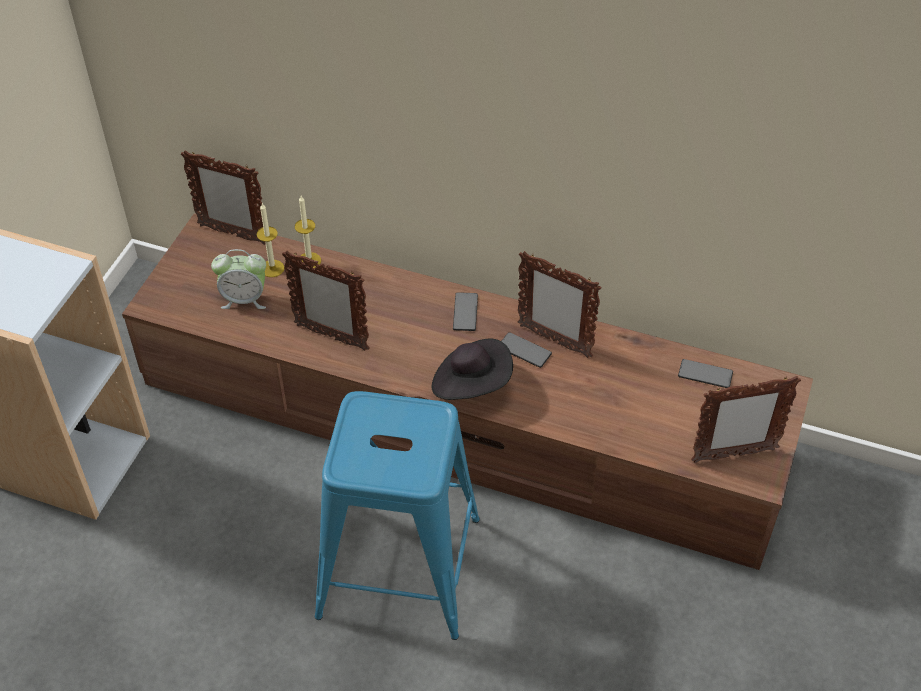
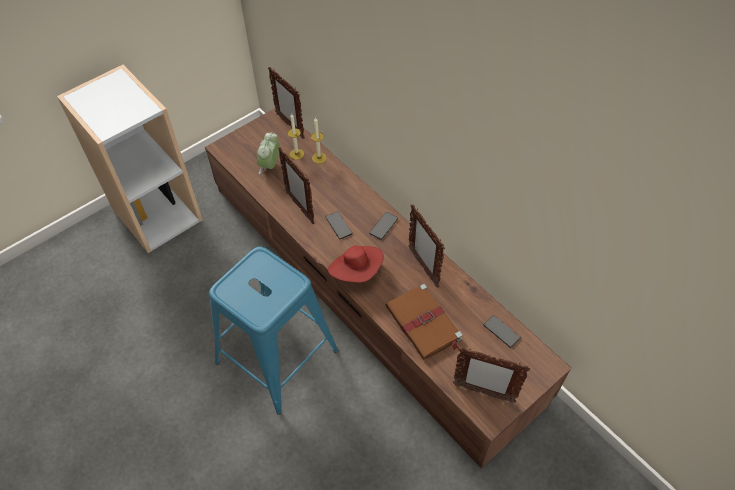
camera: 30 degrees right, 5 degrees up
alarm clock [211,249,266,309] -> alarm clock turned 75 degrees clockwise [257,132,280,174]
black hat [432,338,513,400] -> red hat [328,245,384,283]
phone [501,332,552,368] -> phone moved to [326,211,352,239]
none -> brown book [386,284,462,360]

